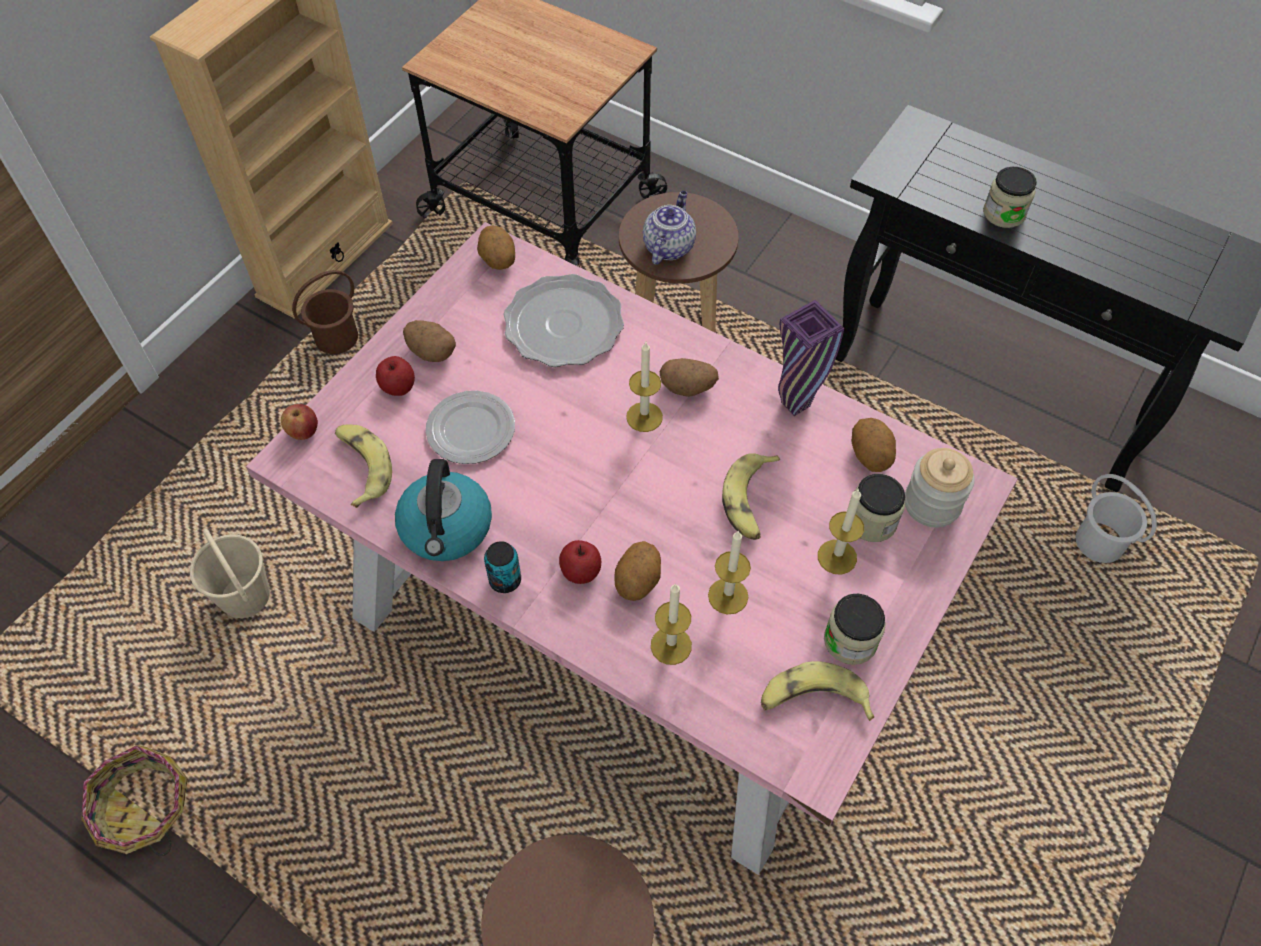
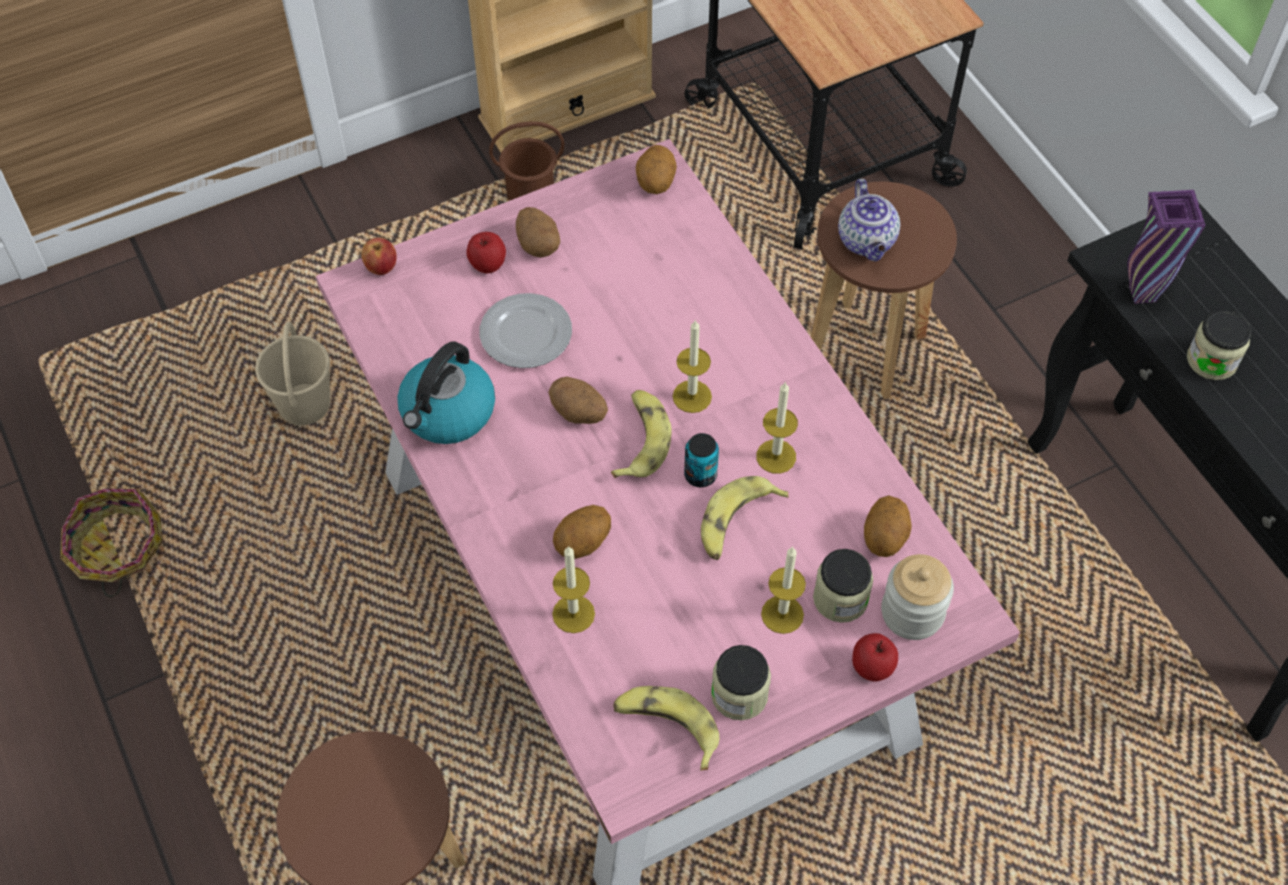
camera: 30 degrees right, 0 degrees up
banana [335,425,392,508] -> banana moved to [611,390,672,478]
can [484,541,521,593] -> can moved to [684,433,719,487]
plate [504,274,624,367] -> none
apple [559,540,601,584] -> apple moved to [852,633,898,682]
teapot [643,191,696,265] -> teapot turned 120 degrees clockwise [838,179,900,261]
potato [660,358,719,397] -> potato moved to [548,376,608,424]
candle [708,530,751,615] -> candle moved to [756,381,798,474]
purple vase [778,299,844,416] -> purple vase moved to [1127,190,1205,304]
white bucket [1076,474,1157,563] -> none

